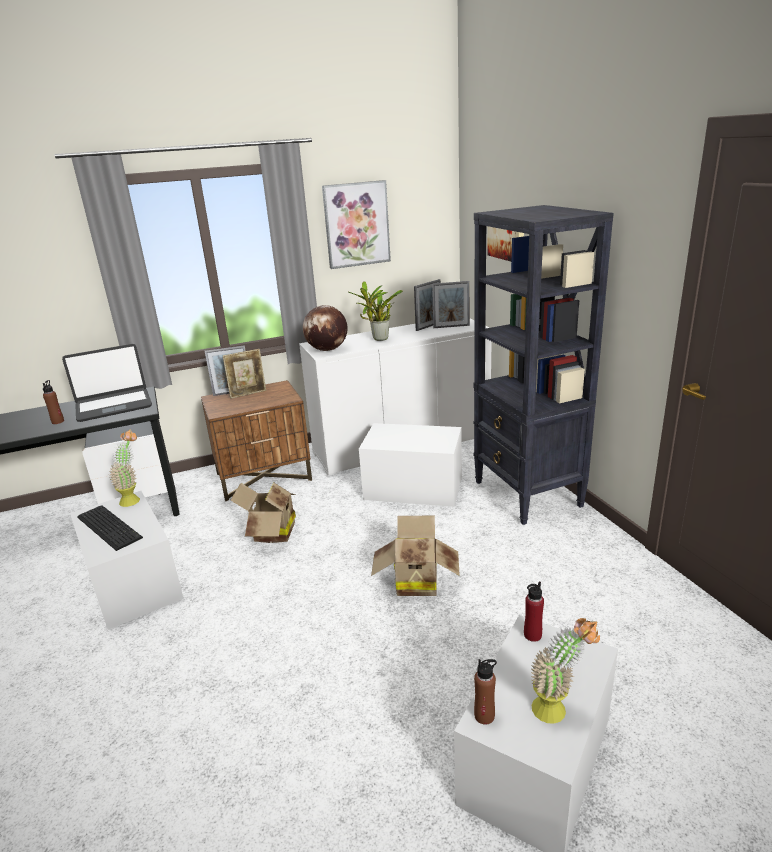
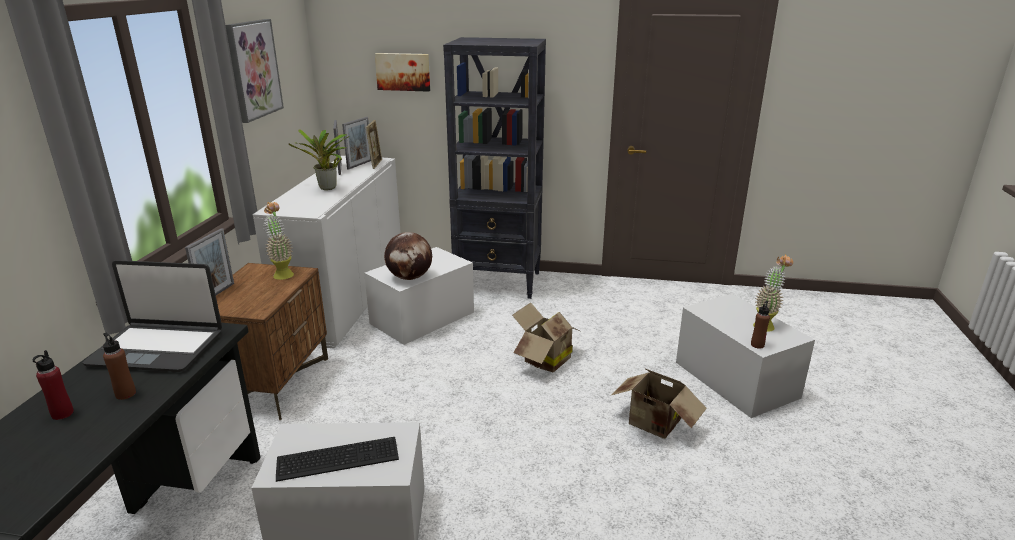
camera: 60 degrees left, 0 degrees up
laptop [62,344,152,422] -> laptop turned 90 degrees clockwise [82,260,222,372]
potted plant [109,429,140,507] -> potted plant moved to [263,202,294,280]
picture frame [223,349,266,399] -> picture frame moved to [366,120,382,169]
cardboard box [231,483,296,543] -> cardboard box moved to [610,368,707,439]
globe [303,305,348,351] -> globe moved to [384,232,432,280]
red bottle [524,582,544,642] -> red bottle moved to [33,350,74,420]

